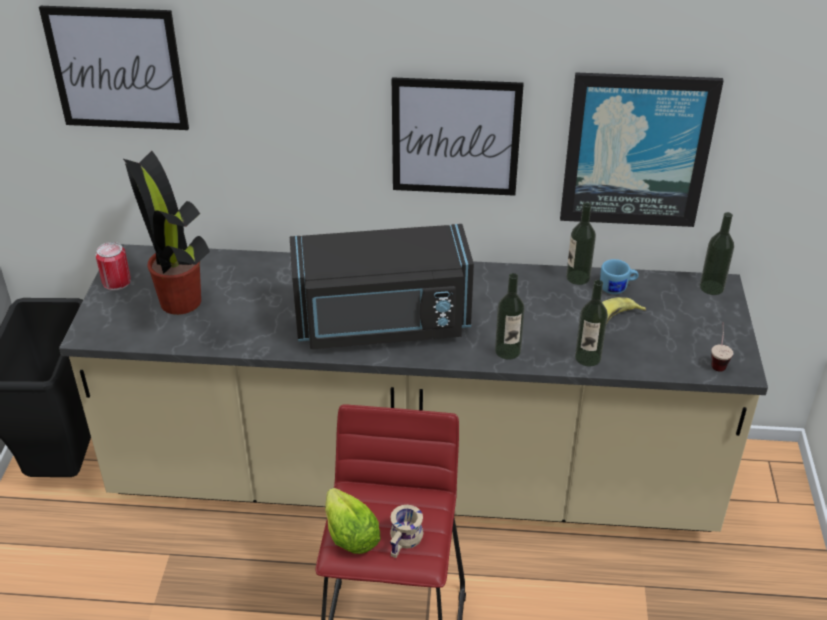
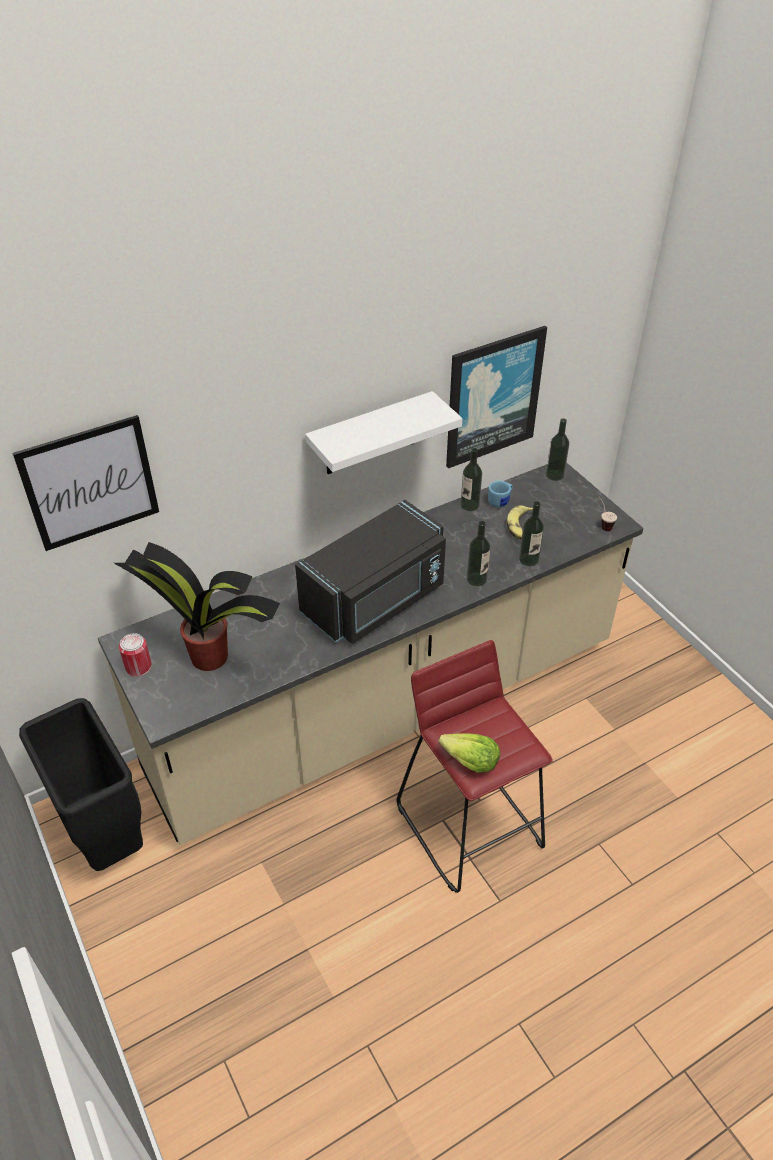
camera: 35 degrees left, 5 degrees up
beige mug [390,505,423,558] -> none
picture [392,77,524,196] -> white shelf [305,391,463,474]

